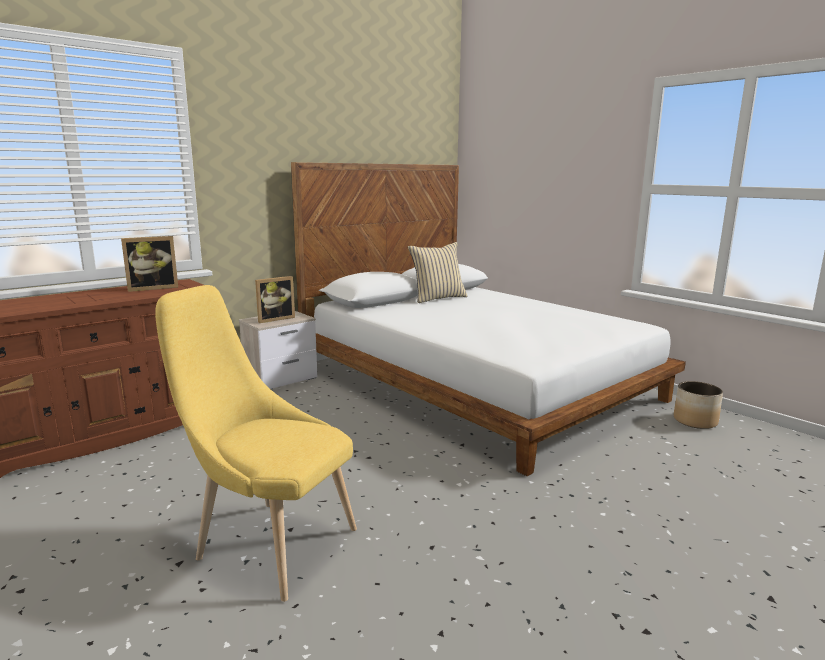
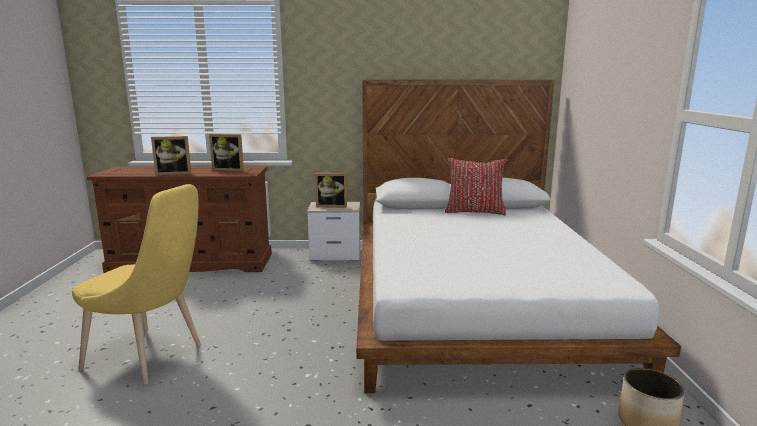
camera: 40 degrees right, 0 degrees up
yellow chair [155,285,357,602] -> yellow chair turned 135 degrees clockwise [72,184,201,385]
beige pillow [408,242,468,303] -> red pillow [445,158,507,215]
none -> picture frame [151,136,191,175]

